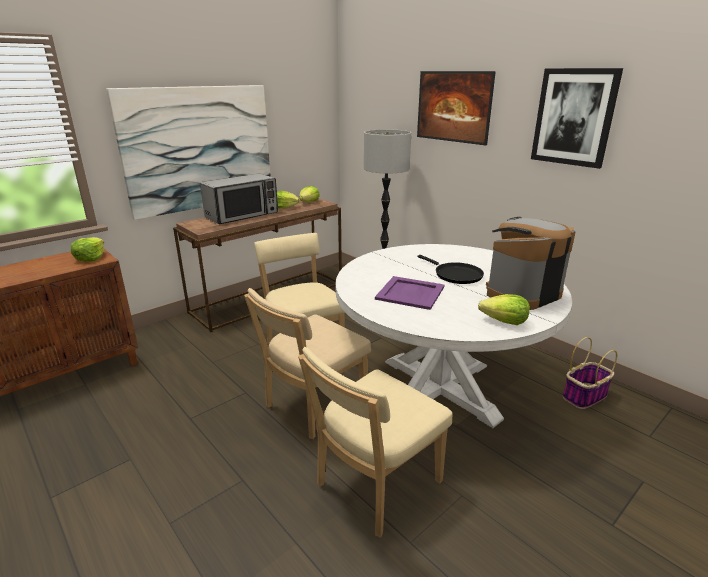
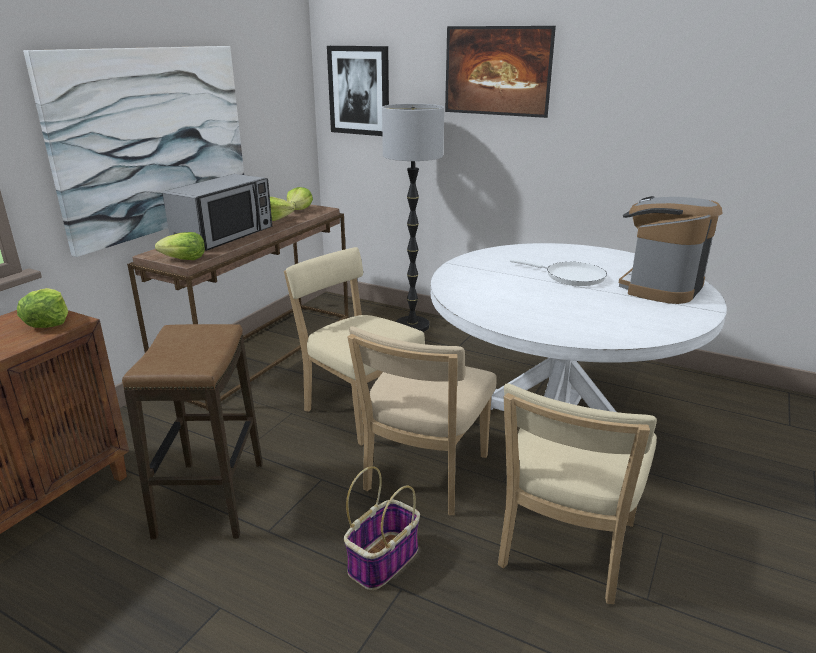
camera: 20 degrees left, 0 degrees up
purple tray [375,276,445,310] -> none
black frying pan [418,255,484,284] -> white frying pan [510,259,607,286]
lettuce [478,294,530,325] -> lettuce moved to [155,232,205,260]
picture [531,68,623,169] -> picture moved to [327,46,389,136]
basket [563,337,617,409] -> basket moved to [344,466,420,590]
none -> stool [122,324,263,539]

